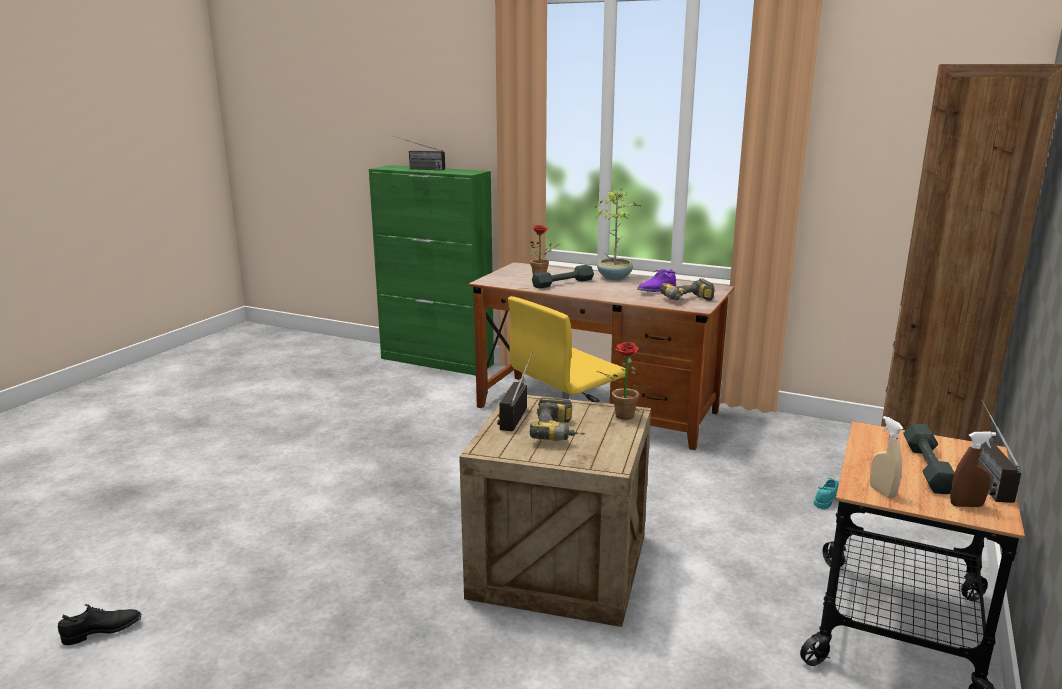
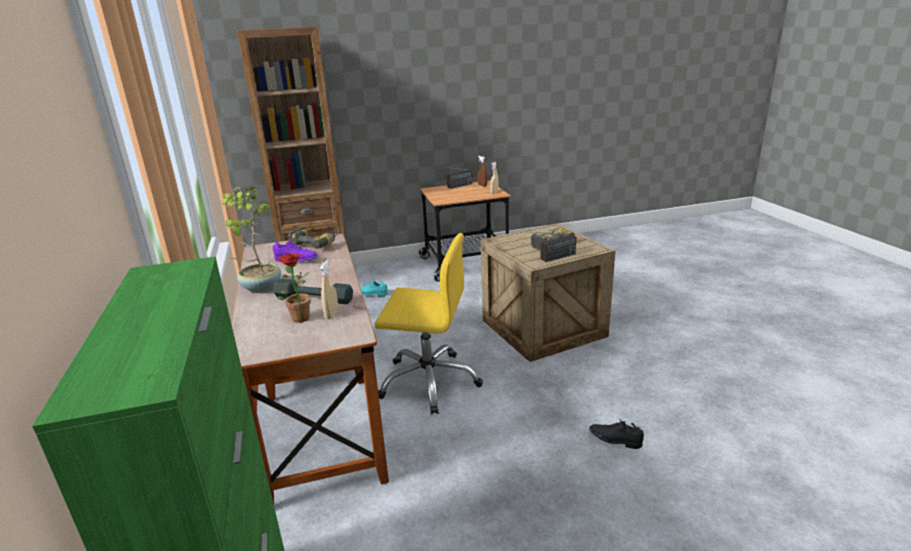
camera: 130 degrees left, 5 degrees up
black shoe [58,604,142,645] -> black shoe moved to [589,419,644,449]
radio [393,136,445,170] -> none
potted plant [597,342,652,420] -> none
grey dumbbell [903,424,955,494] -> none
none -> beige spray bottle [320,260,338,319]

